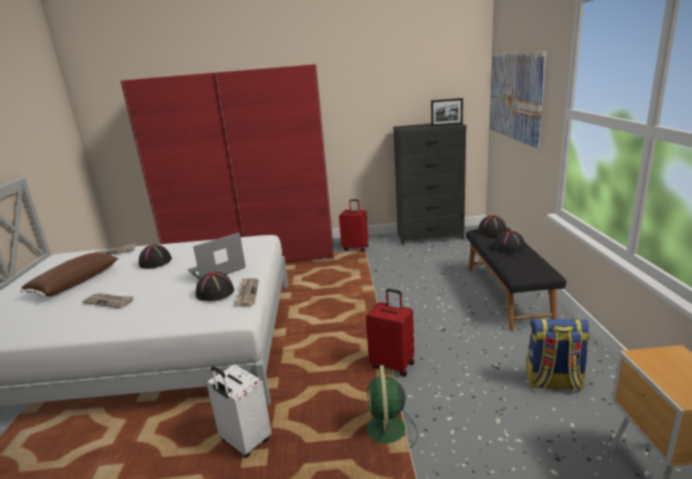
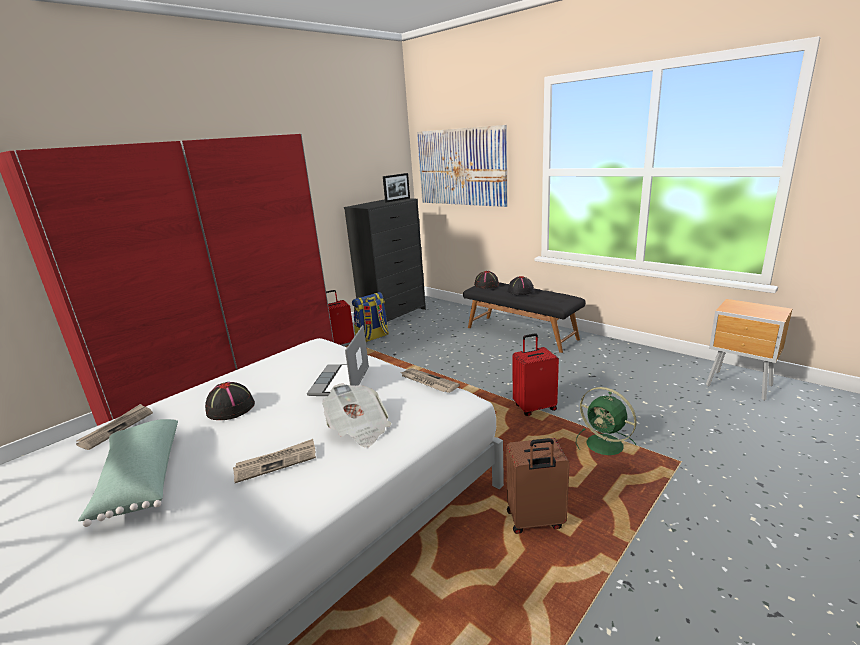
camera: 45 degrees left, 0 degrees up
brown pillow [20,253,119,297] -> green pillow [78,419,178,527]
black hat [196,272,234,301] -> none
white suitcase [206,364,272,458] -> brown suitcase [506,438,570,534]
backpack [526,318,590,391] -> backpack moved to [352,292,389,342]
none -> newspaper [322,383,391,447]

